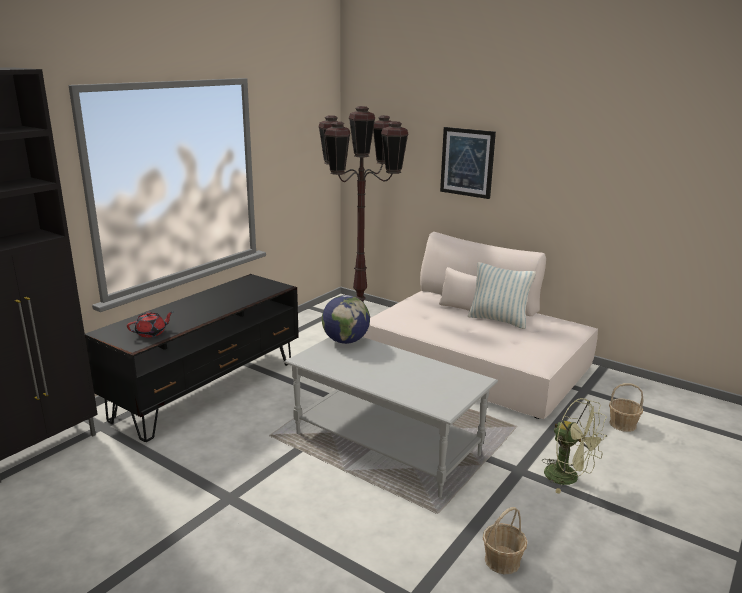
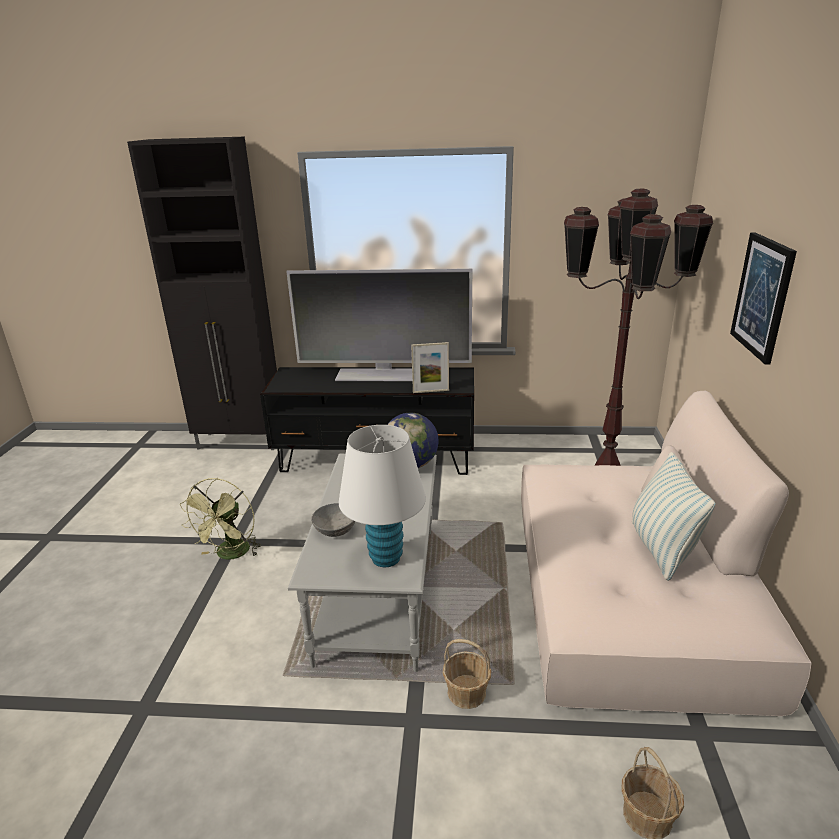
camera: 60 degrees right, 5 degrees up
red teapot [127,312,173,337] -> none
basket [483,507,527,574] -> basket moved to [443,639,491,709]
green fan [542,398,607,494] -> green fan moved to [180,478,261,560]
none -> television [286,268,472,381]
none -> grey bowl [311,503,355,537]
none -> white table lamp [339,425,426,567]
none -> picture frame [411,342,449,393]

